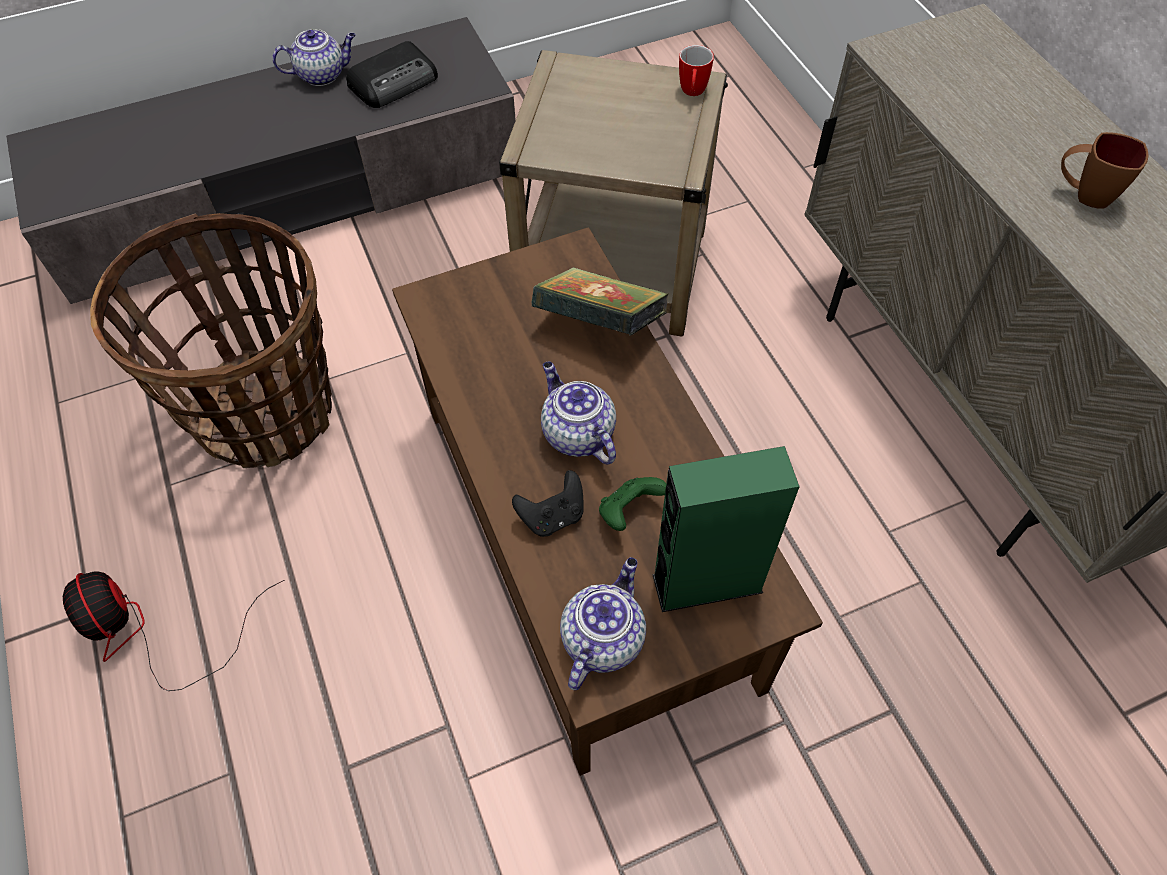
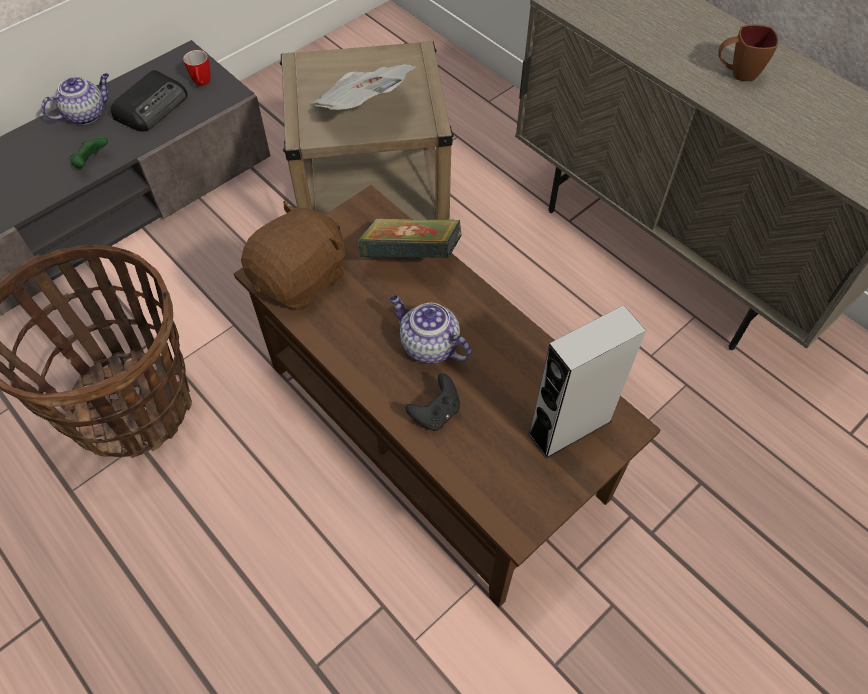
camera: 20 degrees left, 0 degrees up
fan [63,571,284,691] -> none
teapot [560,557,646,690] -> none
green game controller [599,477,666,531] -> green game controller moved to [70,136,108,169]
green speaker [652,446,800,612] -> grey speaker [528,305,646,459]
mug [679,45,714,96] -> mug moved to [183,50,211,86]
none -> brown plush toy [241,201,345,310]
none -> newspaper [312,64,416,110]

